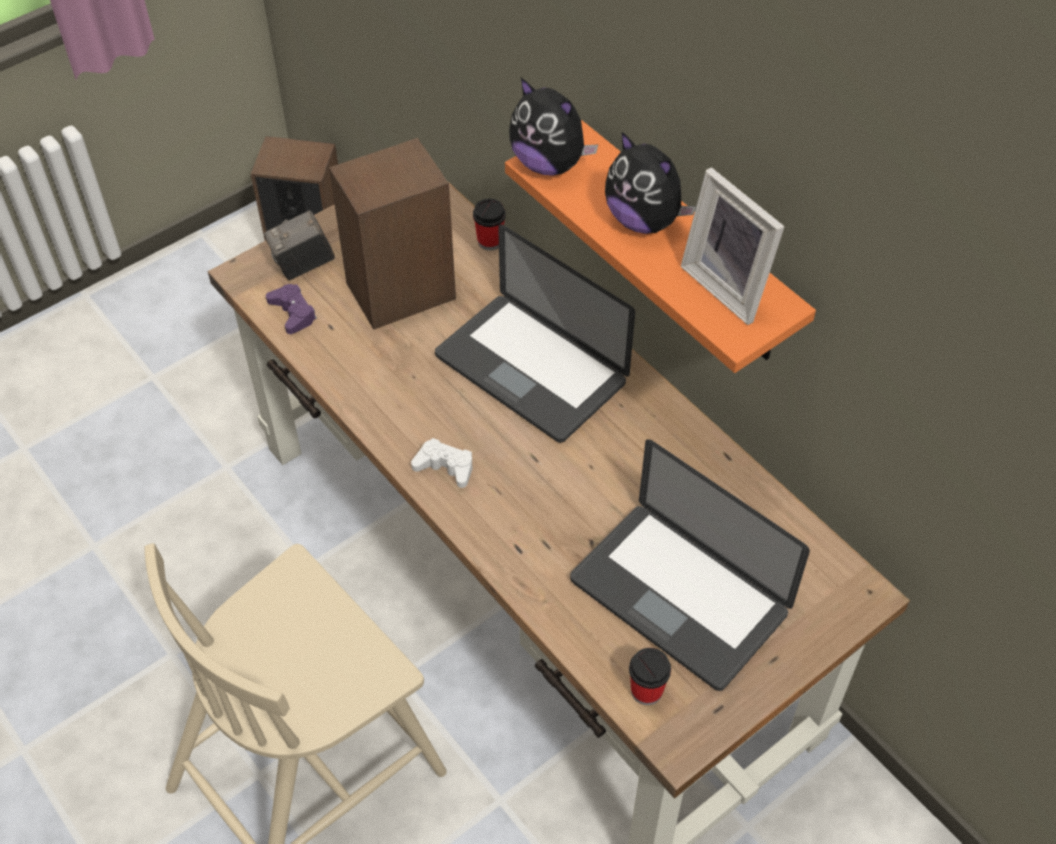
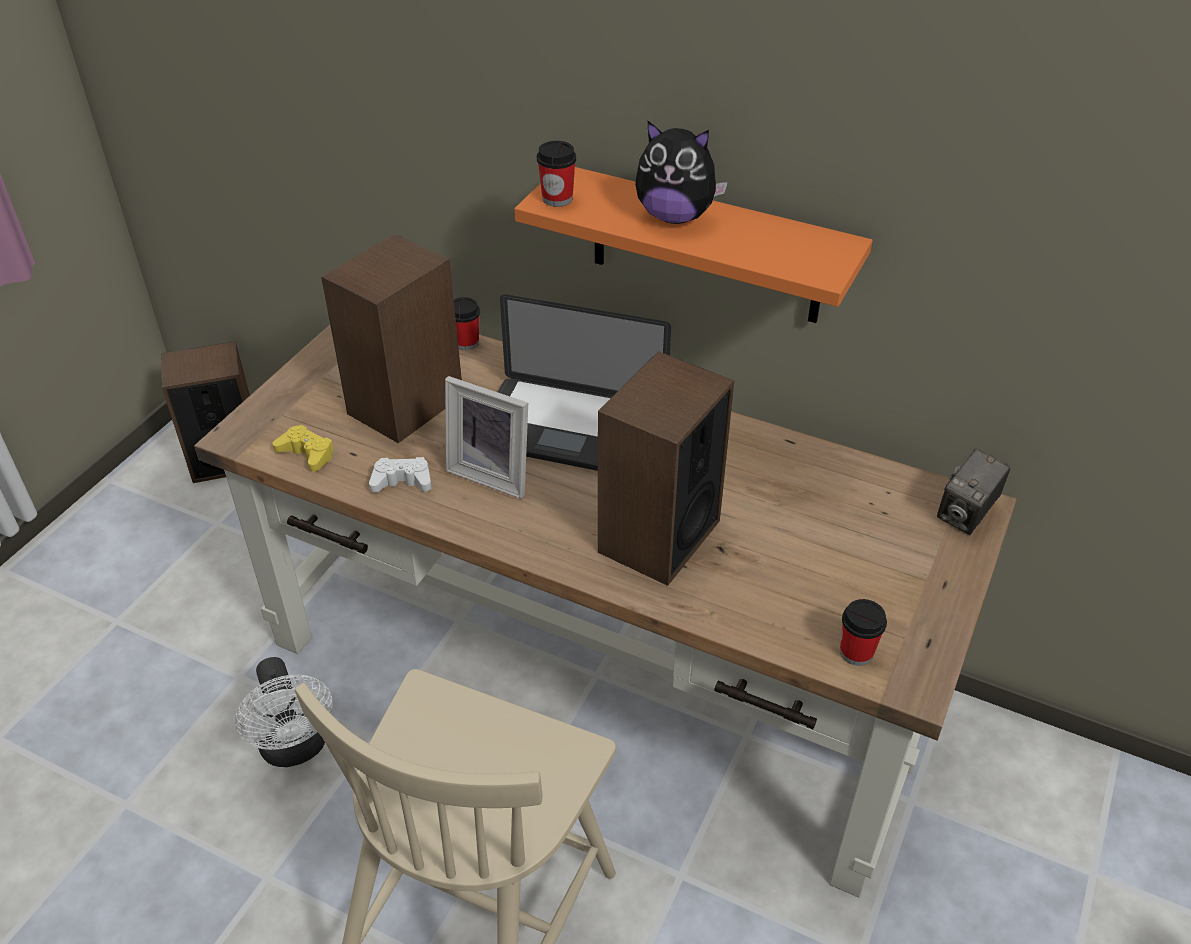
camera: 25 degrees left, 10 degrees down
camera [264,210,335,280] -> camera moved to [937,448,1010,535]
purple game controller [266,284,317,334] -> yellow game controller [273,425,335,471]
white game controller [411,438,473,488] -> white game controller moved to [369,457,432,493]
plush toy [509,78,598,176] -> cup [537,141,576,207]
laptop [570,439,810,691] -> none
picture frame [681,167,784,325] -> picture frame moved to [445,376,528,499]
none -> white fan [235,657,333,767]
none -> speaker [598,351,734,586]

